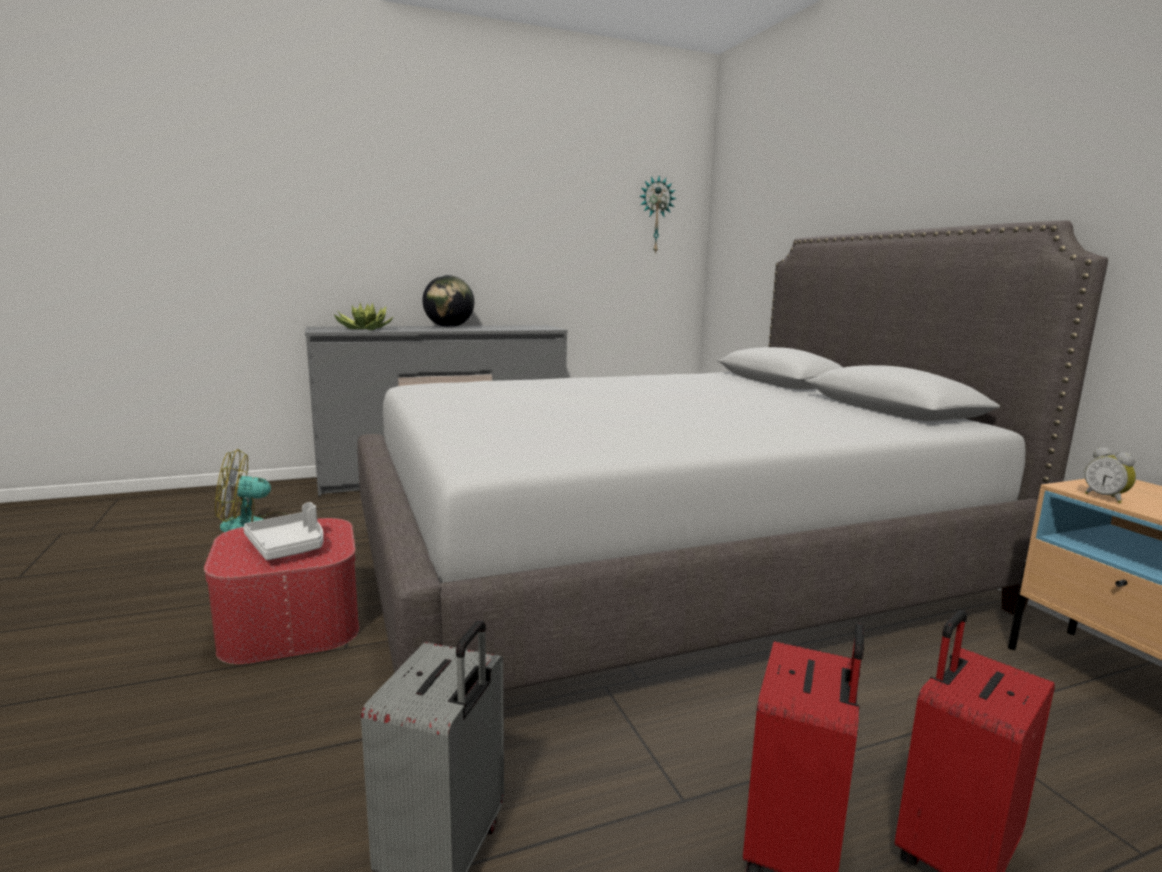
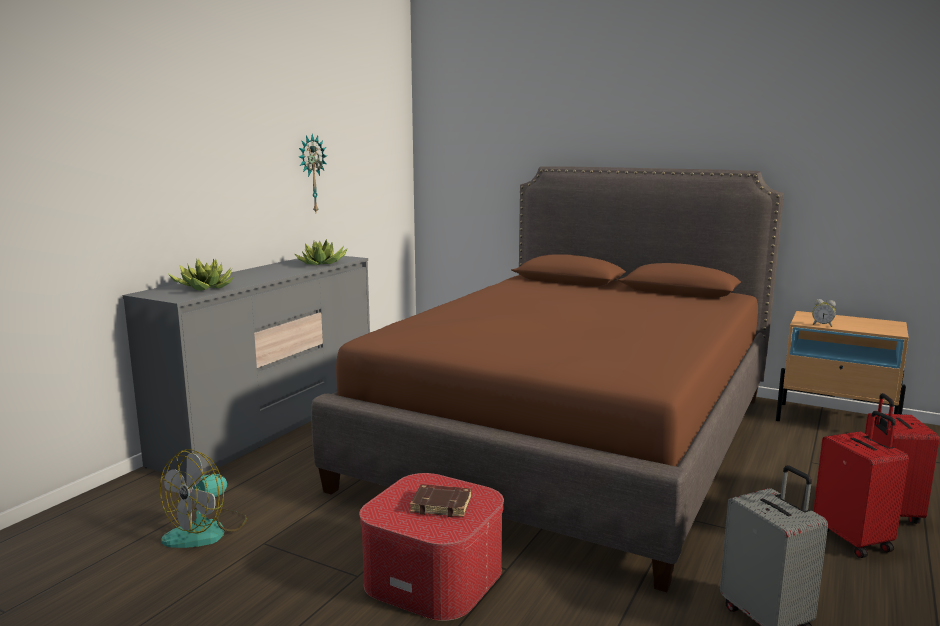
camera: 40 degrees left, 0 degrees up
grey tray [243,502,324,560] -> brown book [410,484,472,517]
grey bed [357,220,1108,691] -> brown bed [311,166,784,592]
globe [422,275,474,327] -> none
wall clock [639,176,676,254] -> wall clock moved to [299,134,327,212]
none -> potted plant [295,239,348,265]

